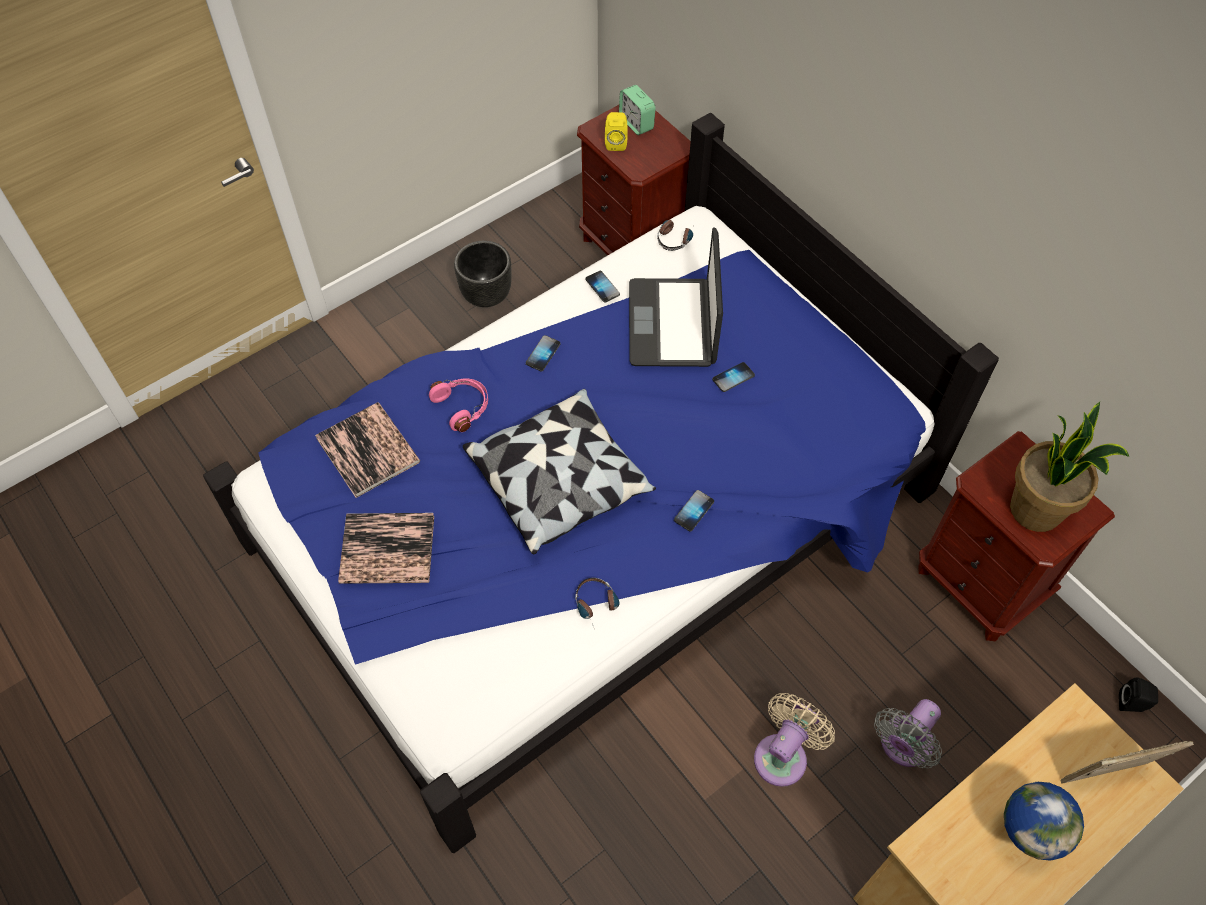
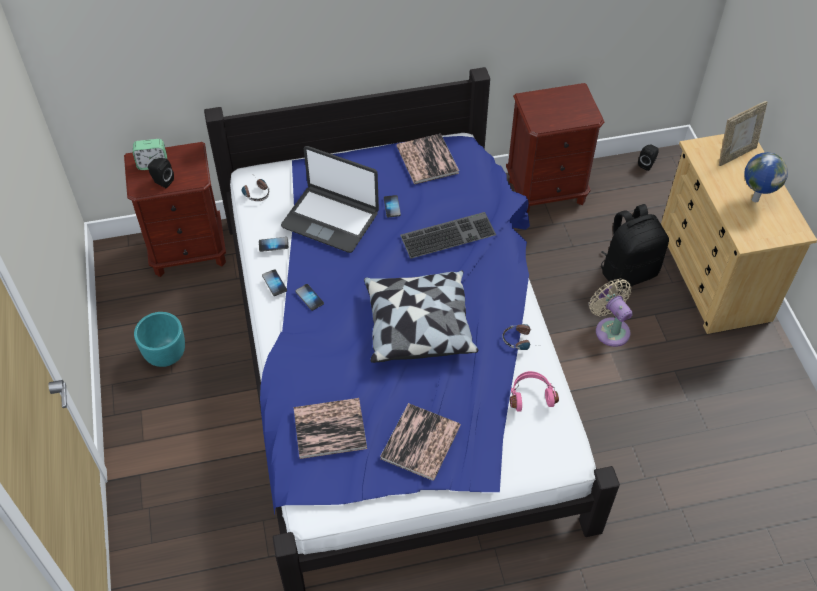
camera: 65 degrees left, 5 degrees down
pink headphones [429,379,488,432] -> pink headphones moved to [510,371,559,412]
black planter [454,241,512,307] -> turquoise planter [134,312,185,367]
yellow speaker [605,112,628,151] -> black speaker [148,158,174,188]
phone [674,490,714,531] -> phone moved to [262,269,287,296]
grey fan [874,699,942,769] -> black backpack [601,204,669,289]
potted plant [1010,402,1129,532] -> none
picture frame [1060,741,1194,784] -> picture frame turned 135 degrees counterclockwise [719,101,768,166]
none -> book [396,134,459,184]
none -> keyboard [400,212,496,259]

